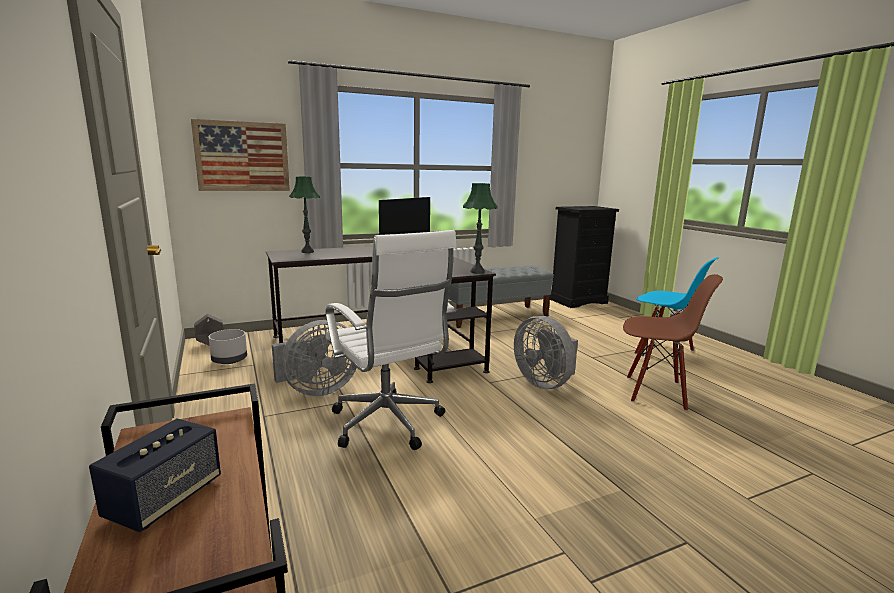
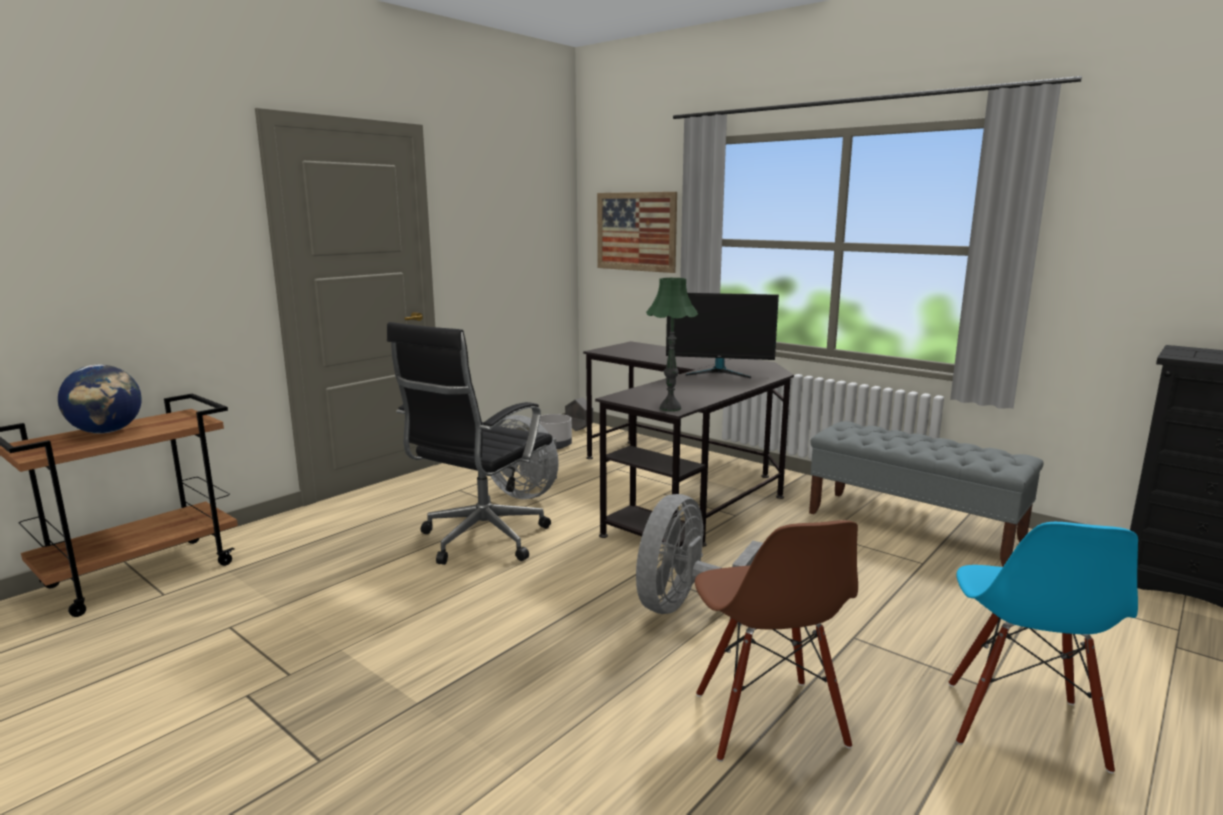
camera: 65 degrees right, 0 degrees up
speaker [89,419,221,532] -> globe [58,364,141,433]
green table lamp [289,177,320,253] -> none
white office chair [325,230,456,450] -> black office chair [387,322,552,565]

